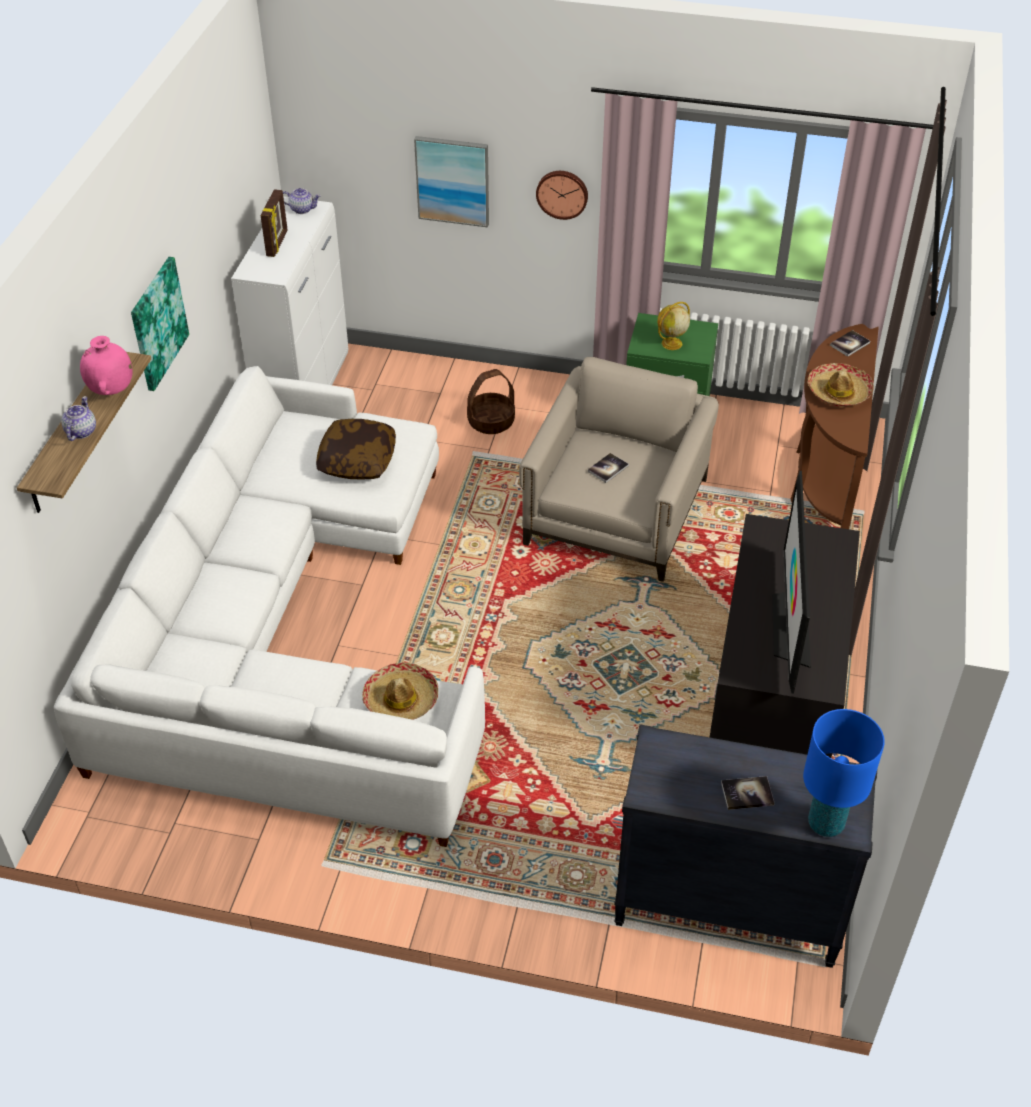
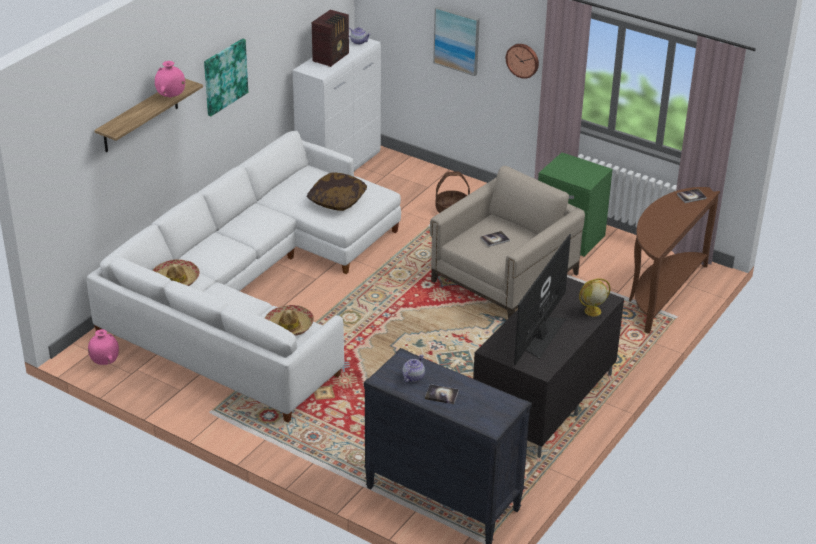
camera: 20 degrees right, 10 degrees down
teapot [61,396,96,441] -> teapot moved to [403,354,425,382]
picture frame [261,189,288,257] -> radio [312,10,349,67]
globe [657,302,690,350] -> globe moved to [579,278,610,316]
blue table lamp [803,709,885,837] -> none
hat [808,363,874,407] -> hat moved to [153,259,200,286]
none -> pink vase [88,329,119,365]

